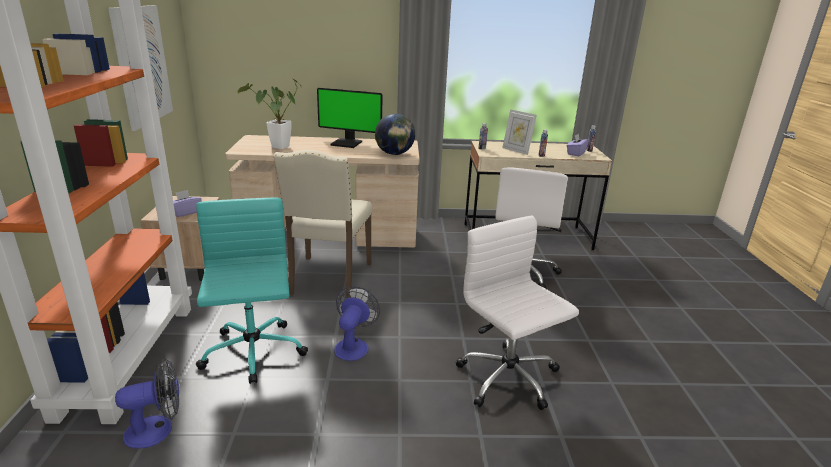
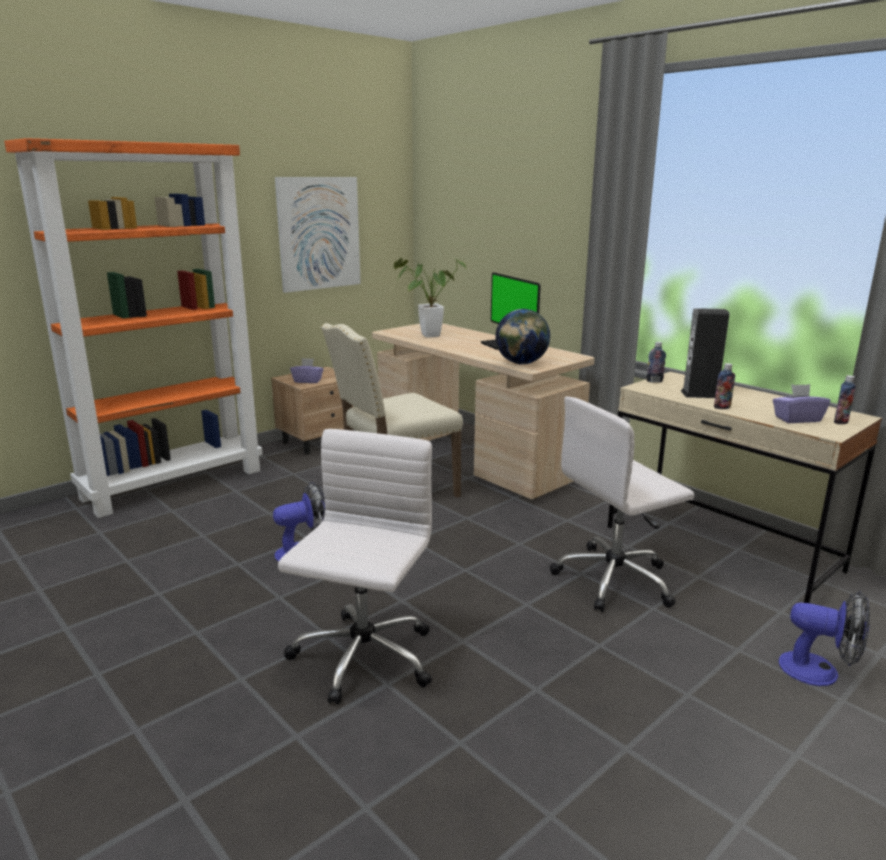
camera: 50 degrees right, 5 degrees down
fan [115,359,179,449] -> fan moved to [779,591,870,686]
turquoise office chair [196,198,308,384] -> none
picture frame [502,109,537,155] -> speaker [681,308,729,398]

